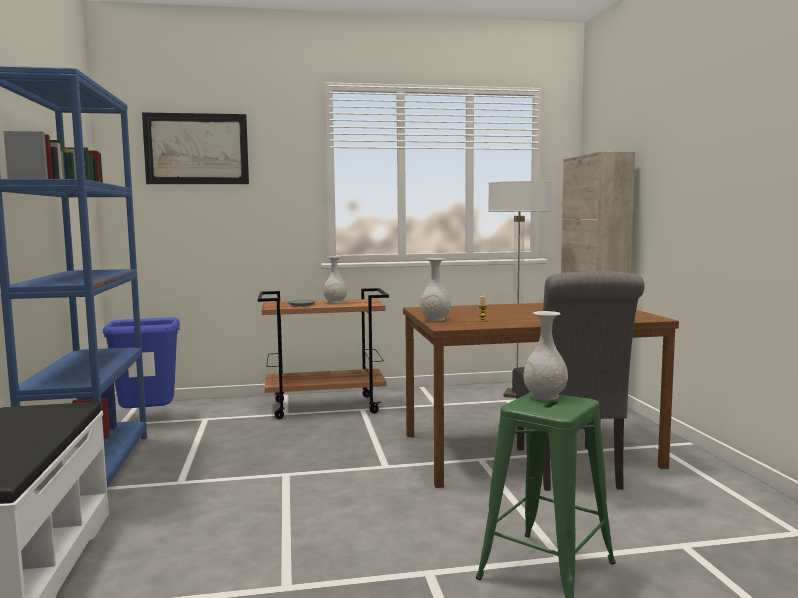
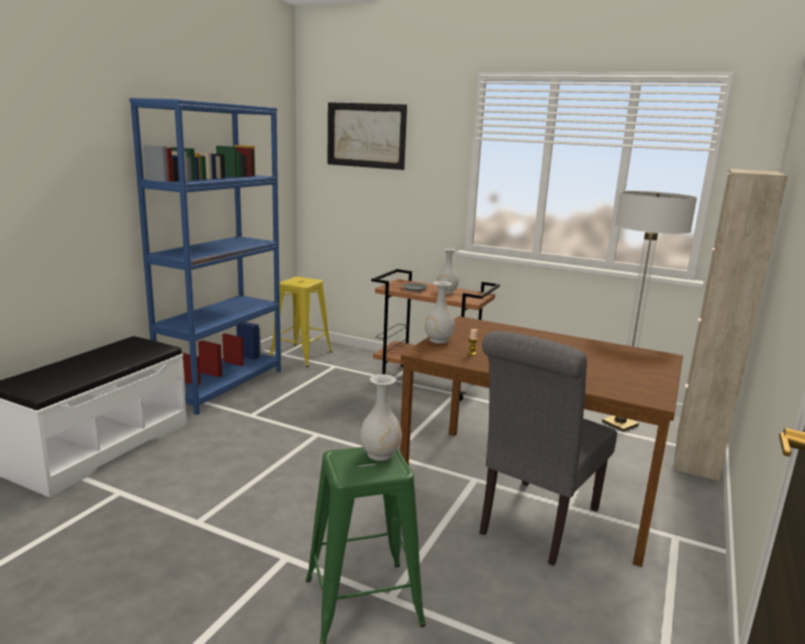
camera: 35 degrees right, 10 degrees up
blue trash can [103,317,180,408] -> yellow stool [270,277,332,367]

